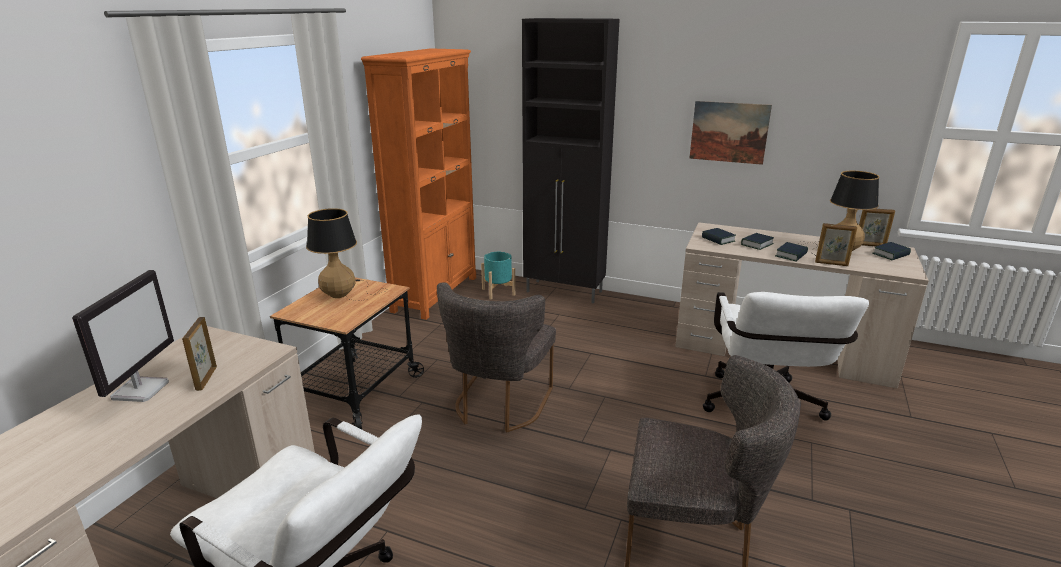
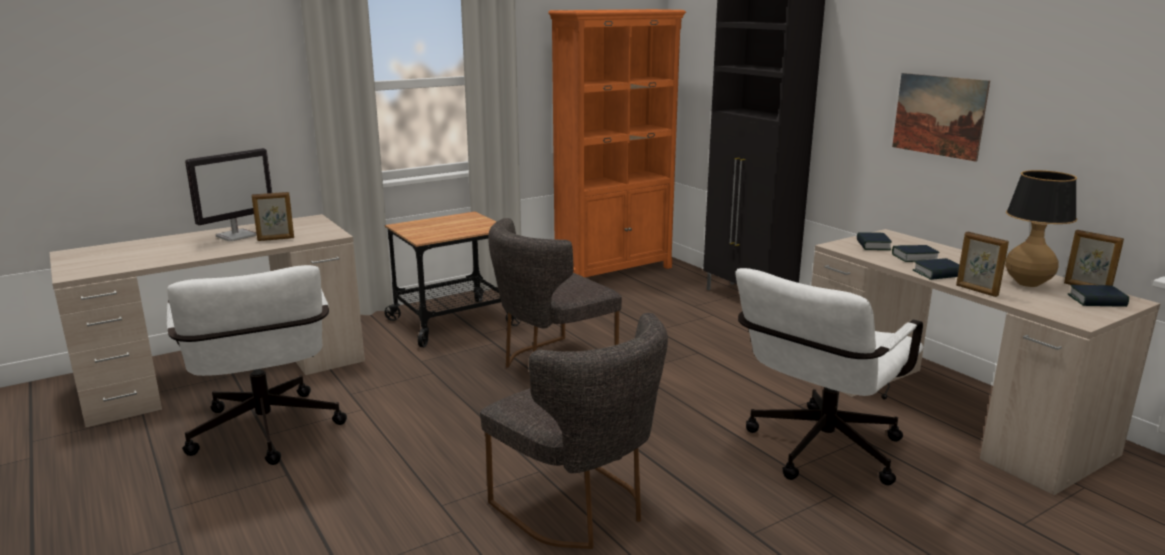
camera: 35 degrees right, 5 degrees down
picture frame [182,317,217,391] -> picture frame turned 135 degrees counterclockwise [252,192,294,241]
table lamp [306,208,386,301] -> none
turquoise planter [481,252,515,299] -> none

